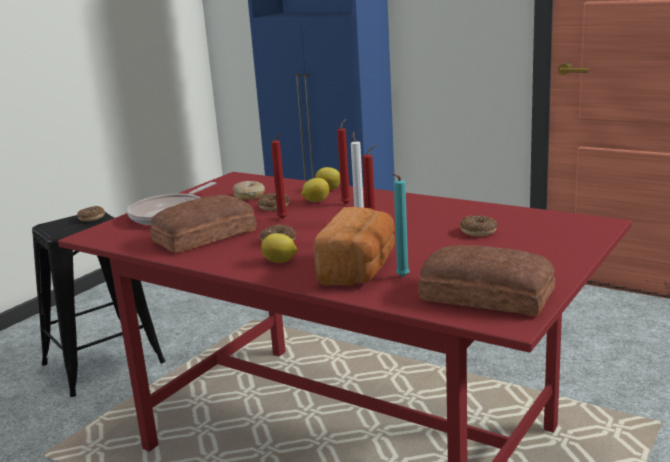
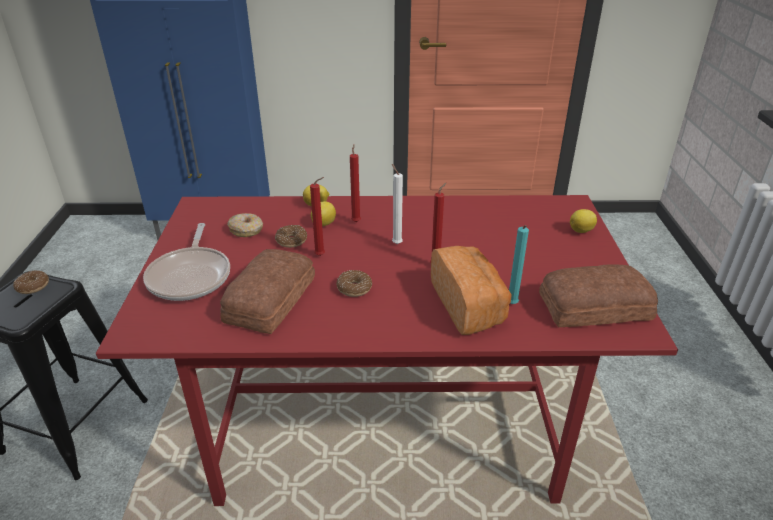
camera: 35 degrees left, 15 degrees up
lemon [261,233,298,263] -> lemon moved to [570,209,597,233]
donut [460,215,497,236] -> none

